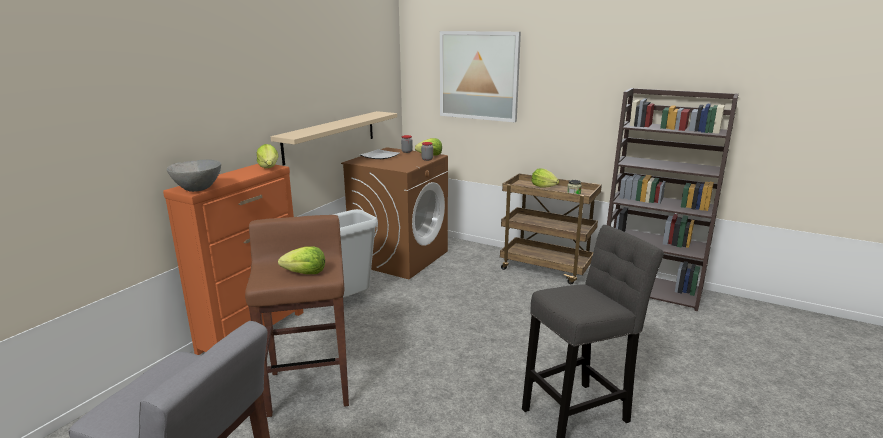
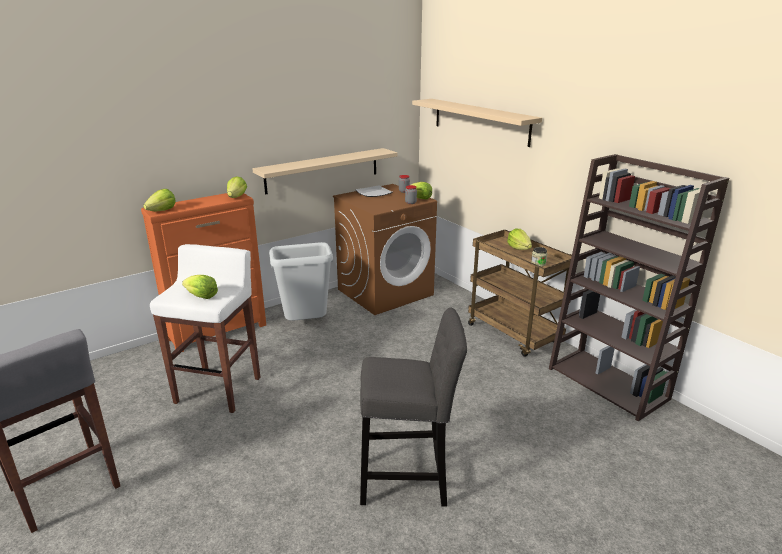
camera: 25 degrees right, 5 degrees up
grey bowl [166,160,221,192] -> lettuce [143,189,176,211]
brown stool [245,215,349,417] -> white stool [150,244,260,413]
picture [440,31,521,122] -> beige shelf [412,99,542,147]

